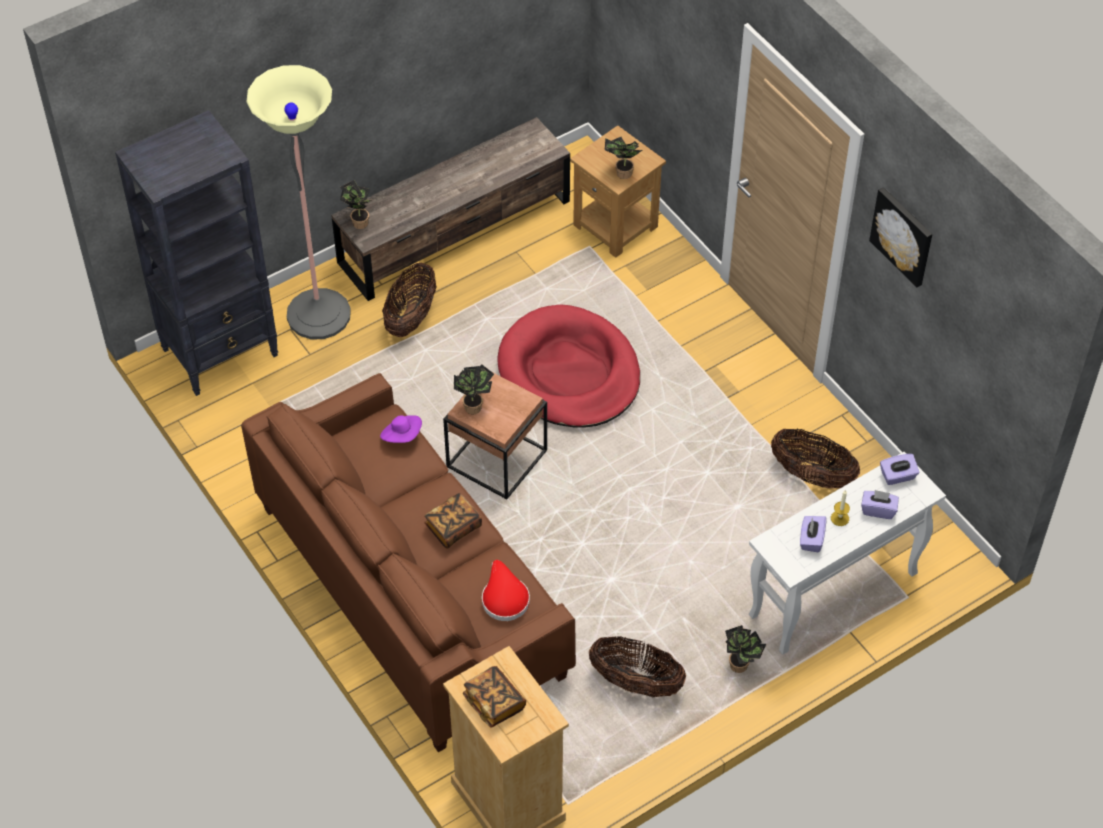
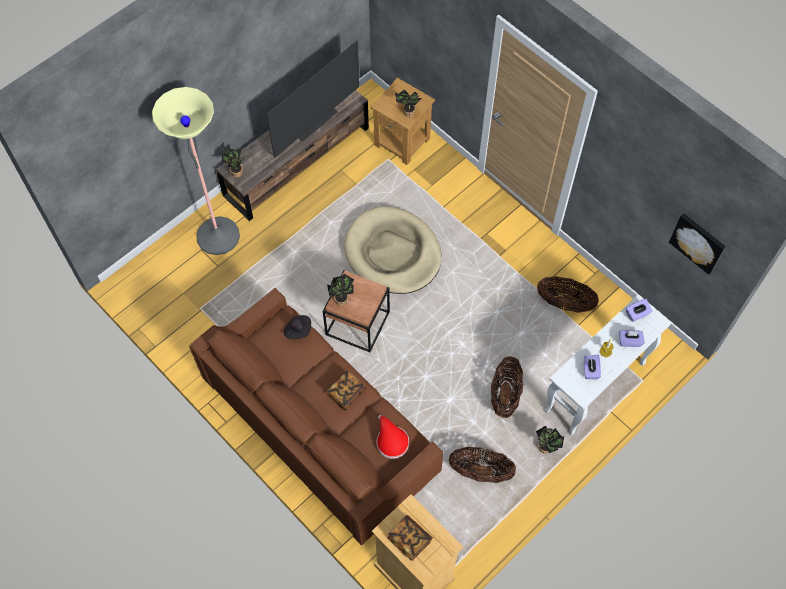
camera: 10 degrees left, 10 degrees up
black bookcase [115,110,278,396] -> none
purple hat [380,415,422,443] -> black hat [284,315,311,339]
basket [382,262,437,337] -> basket moved to [491,356,523,418]
red dog bed [497,305,640,428] -> beige dog bed [344,206,442,294]
picture [869,187,932,287] -> picture moved to [669,213,726,275]
none -> television [267,41,360,158]

